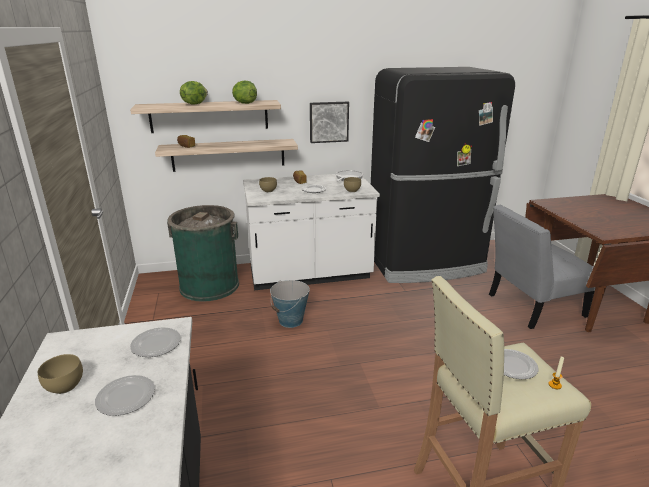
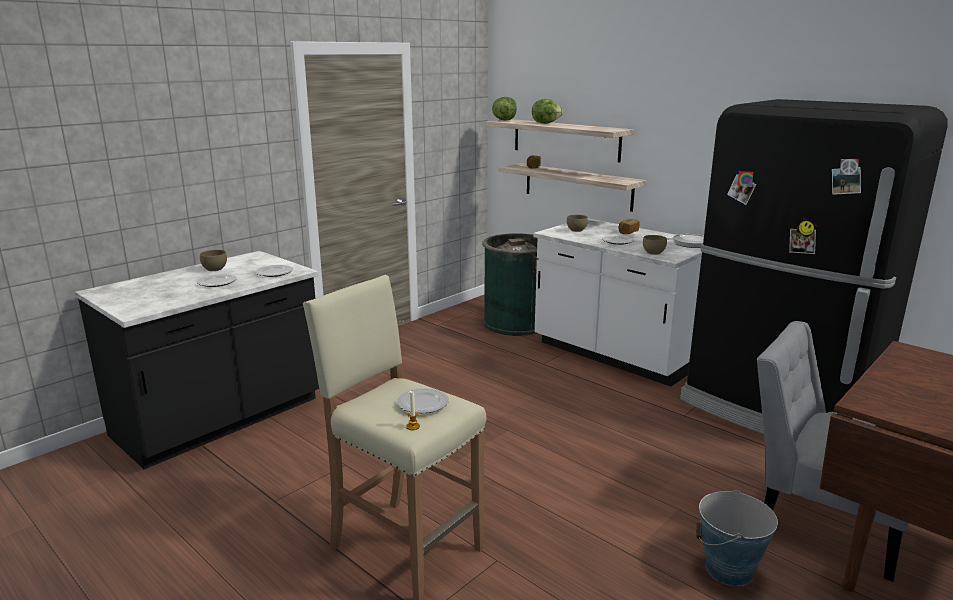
camera: 55 degrees right, 5 degrees down
lettuce [232,81,257,104] -> lettuce moved to [492,97,517,121]
bucket [270,280,310,328] -> bucket moved to [696,490,778,586]
picture [310,102,349,143] -> none

